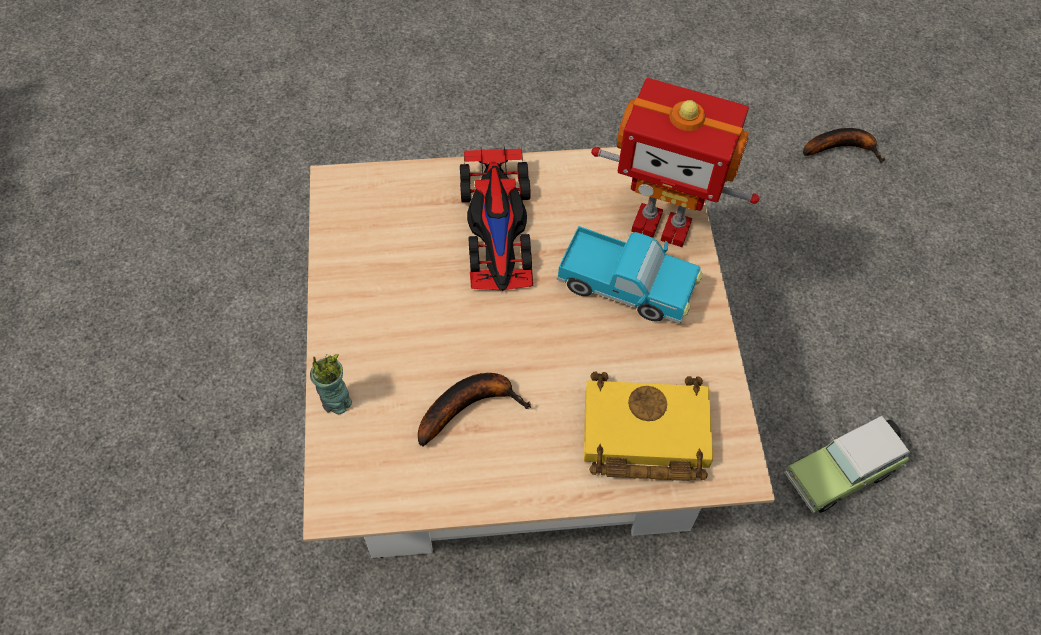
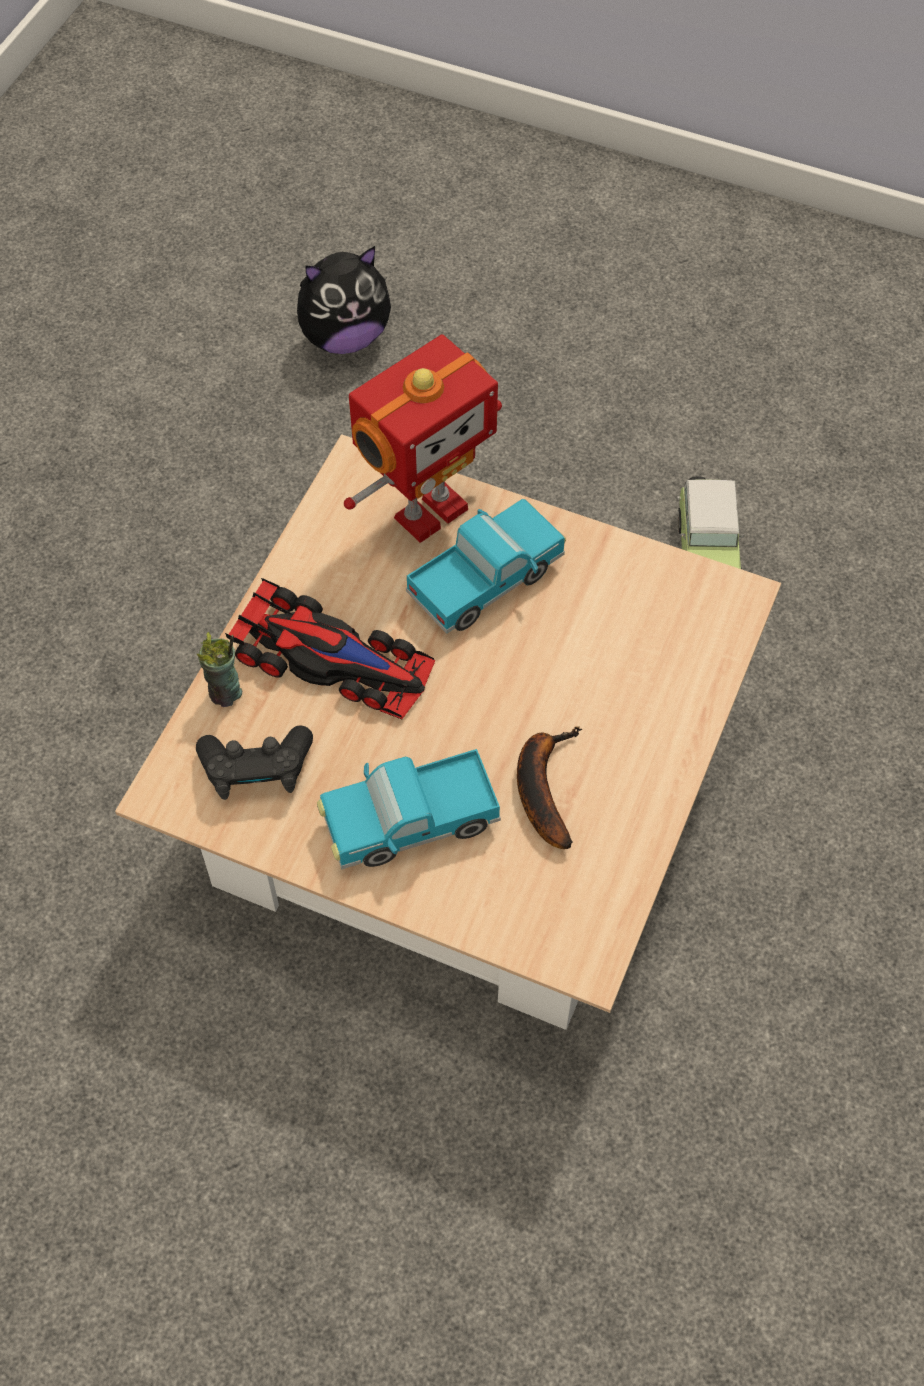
camera: 60 degrees left, 0 degrees up
cup [310,354,352,414] -> cup moved to [196,632,242,707]
yellow book [584,372,713,481] -> none
banana [803,128,886,162] -> plush toy [297,246,391,354]
none -> black game controller [196,725,313,800]
none -> toy truck [317,749,501,869]

